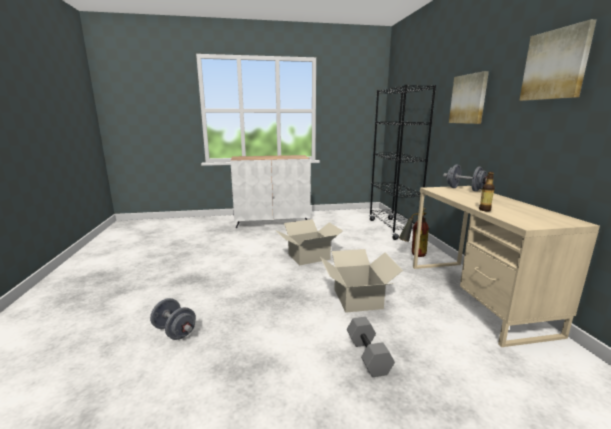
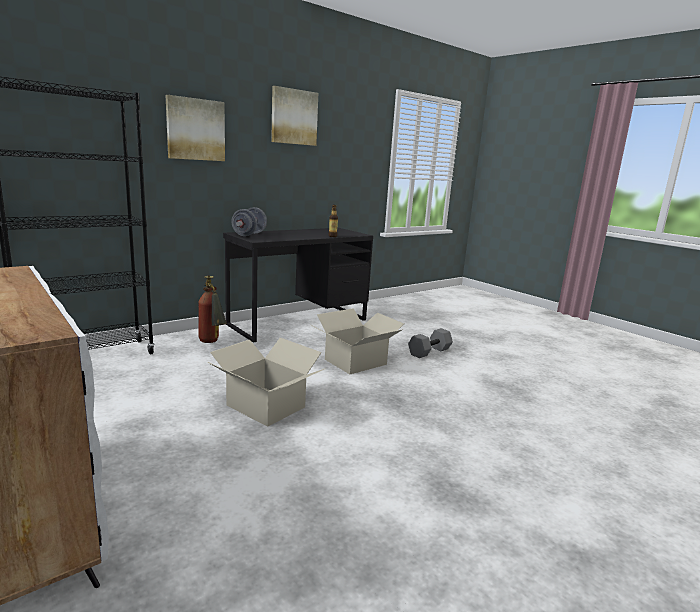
camera: 120 degrees left, 0 degrees up
grey dumbbell [150,298,196,340] -> none
beige desk [413,186,600,347] -> black desk [223,228,373,343]

